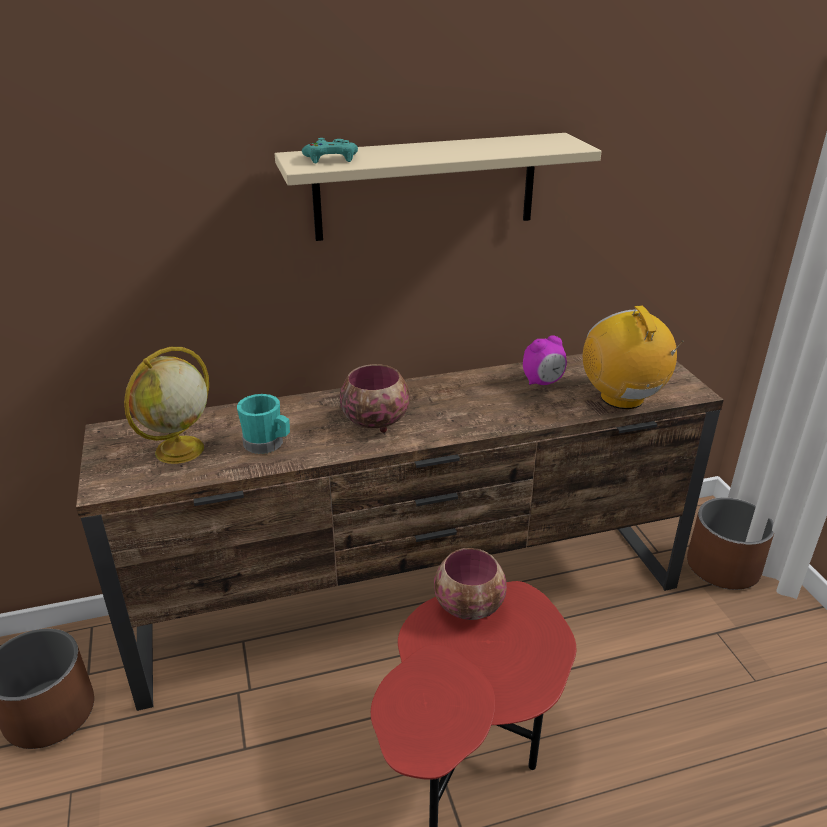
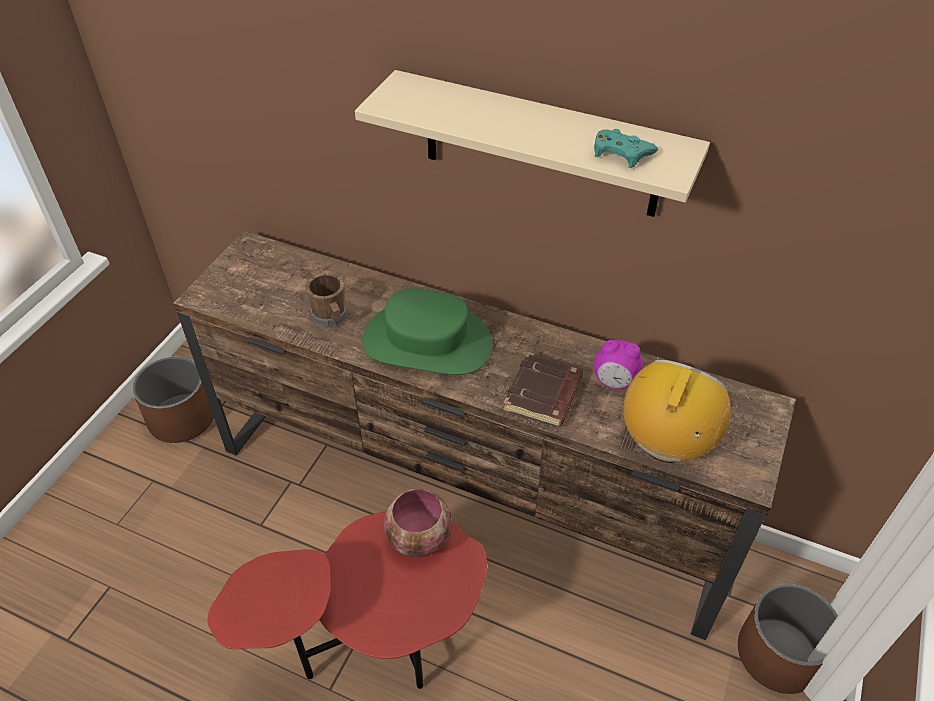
camera: 40 degrees right, 15 degrees up
globe [124,347,209,464] -> none
turquoise mug [237,394,290,454] -> brown mug [305,273,347,327]
turquoise game controller [302,138,358,163] -> turquoise game controller moved to [594,129,658,168]
bowl [340,364,410,433] -> green hat [362,289,492,375]
none -> brown book [503,352,584,427]

